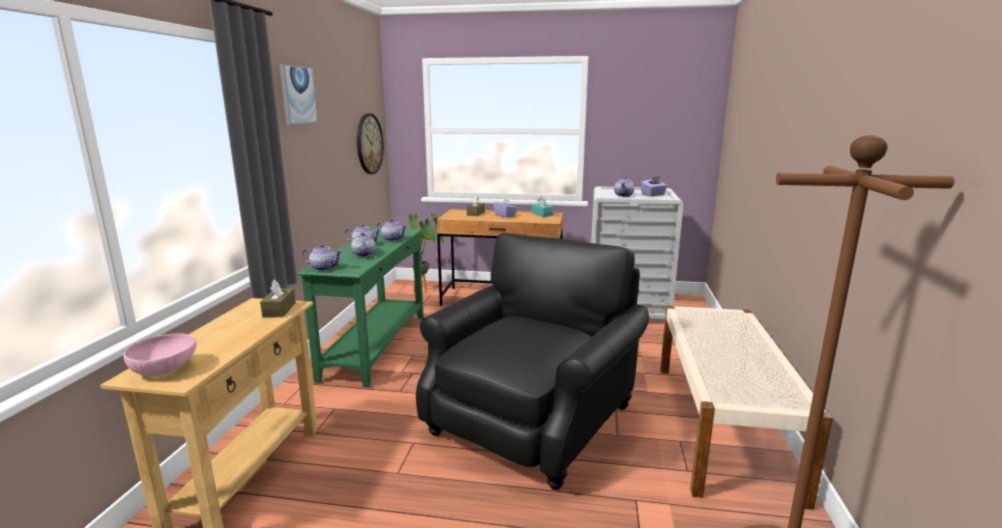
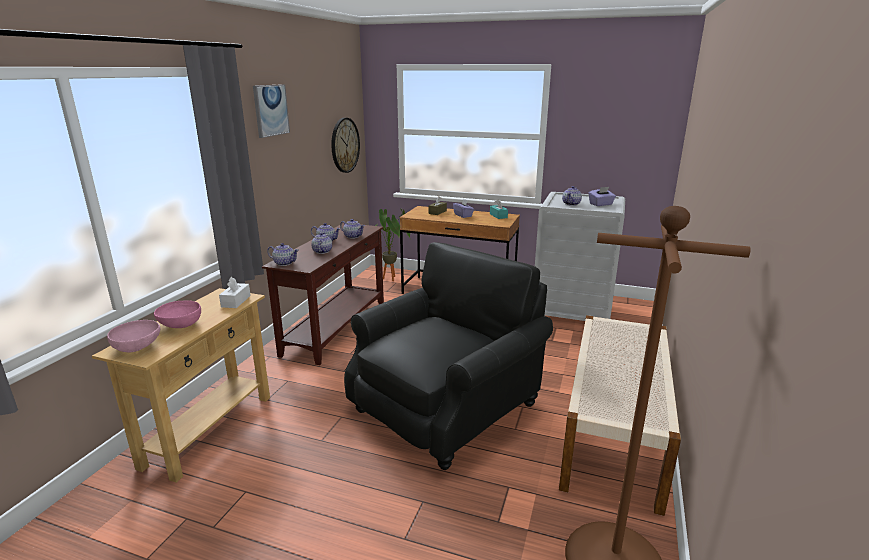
camera: 10 degrees right, 5 degrees up
brown tissue box [260,280,296,318] -> white tissue box [219,277,251,308]
green console table [297,228,424,388] -> brown console table [262,223,384,365]
none -> pink bowl [154,300,201,328]

